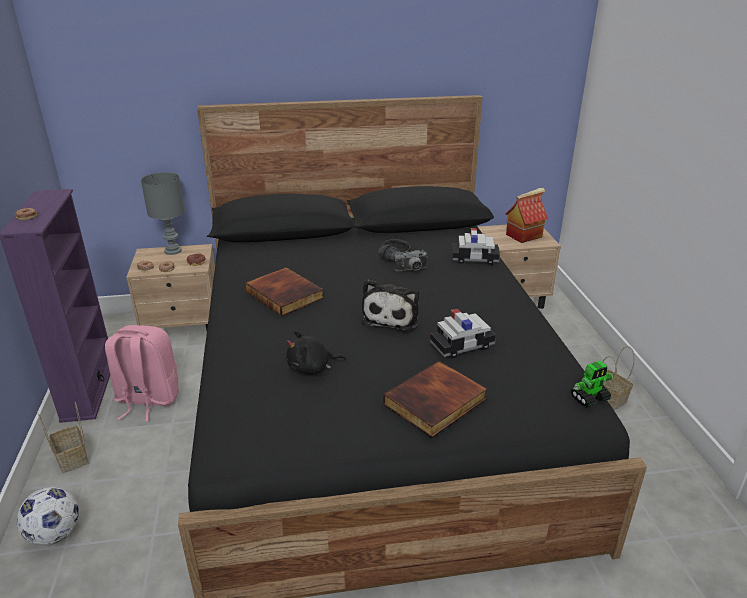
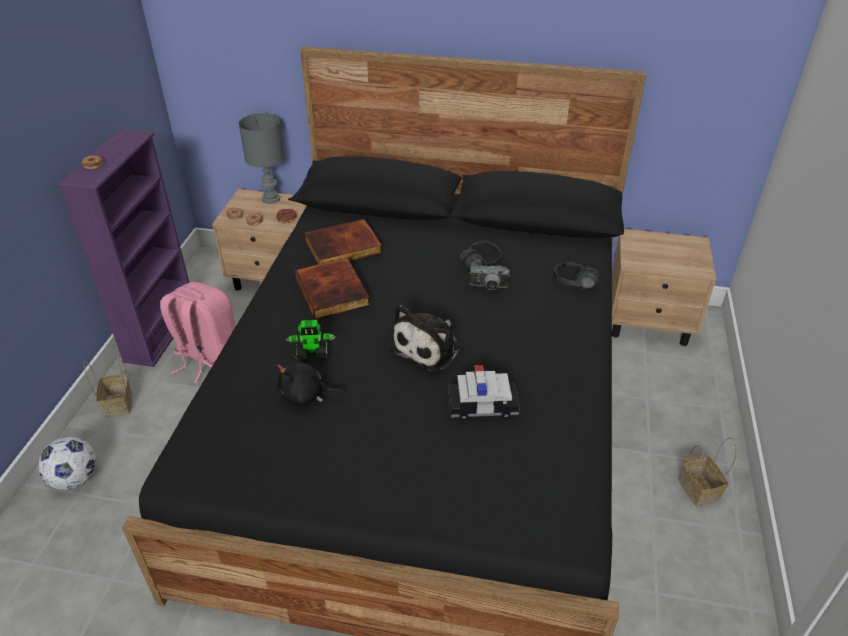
camera: 20 degrees right, 10 degrees up
book [383,361,487,438] -> book moved to [304,219,382,264]
toy car [452,228,500,265] -> black headphones [553,262,600,290]
toy house [505,188,548,243] -> none
toy robot [571,361,614,407] -> toy robot moved to [286,320,336,359]

